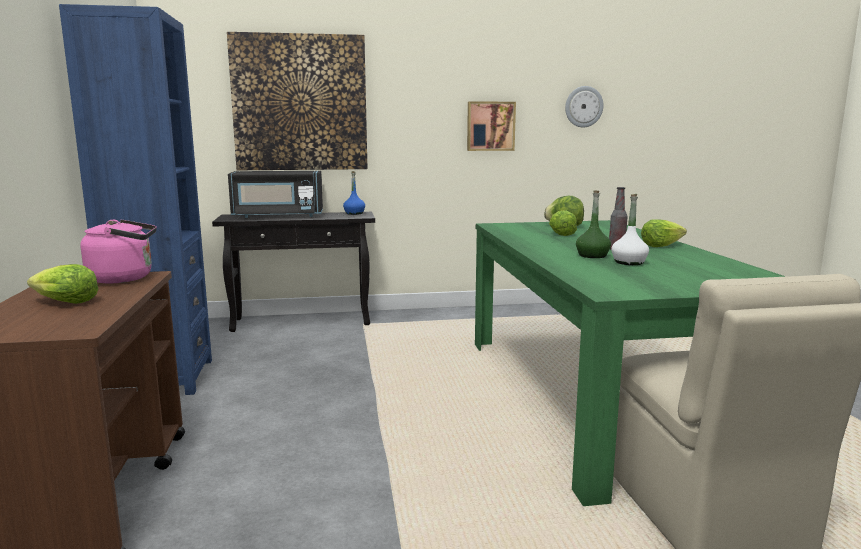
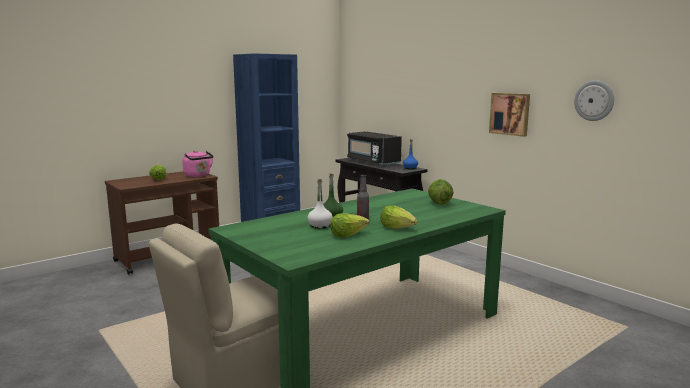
camera: 60 degrees right, 0 degrees up
picture [227,32,368,170] -> none
lettuce [549,210,577,236] -> lettuce moved to [330,213,369,238]

